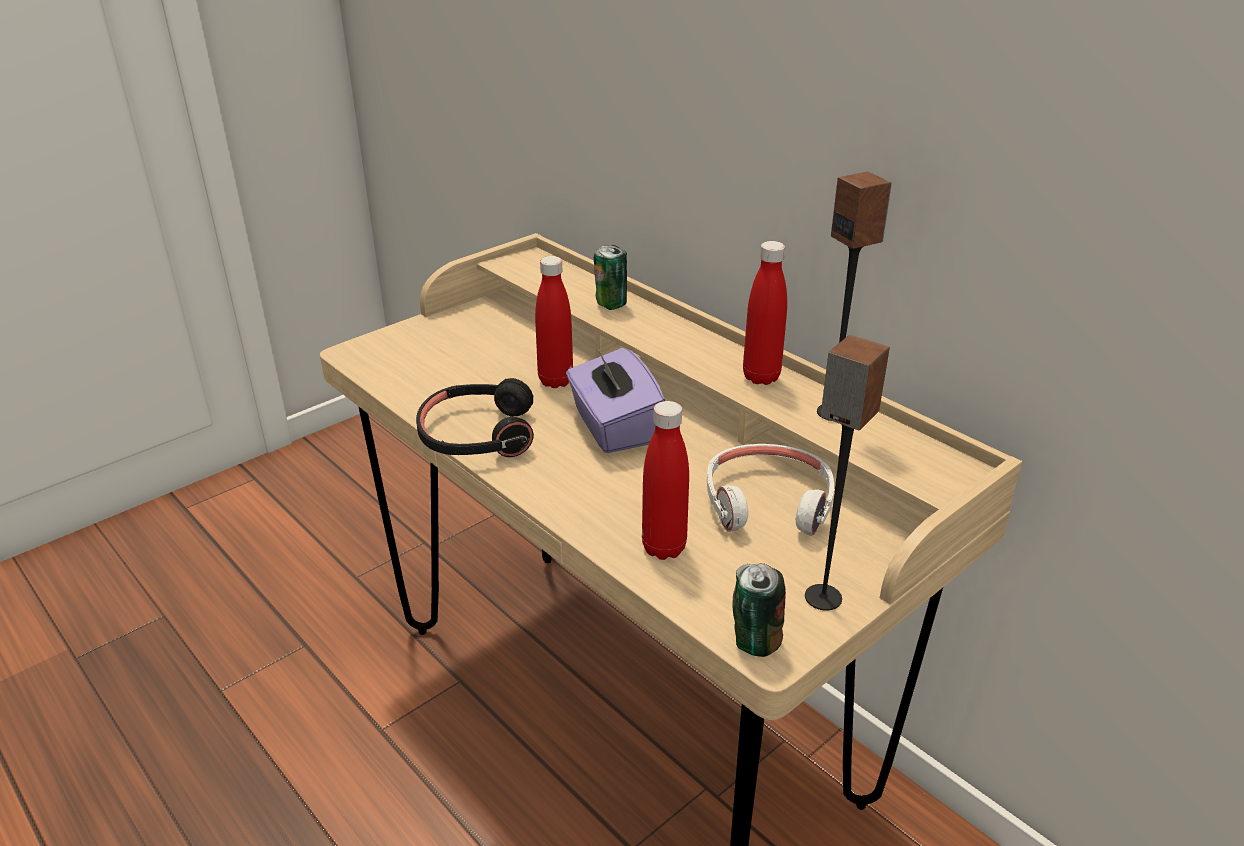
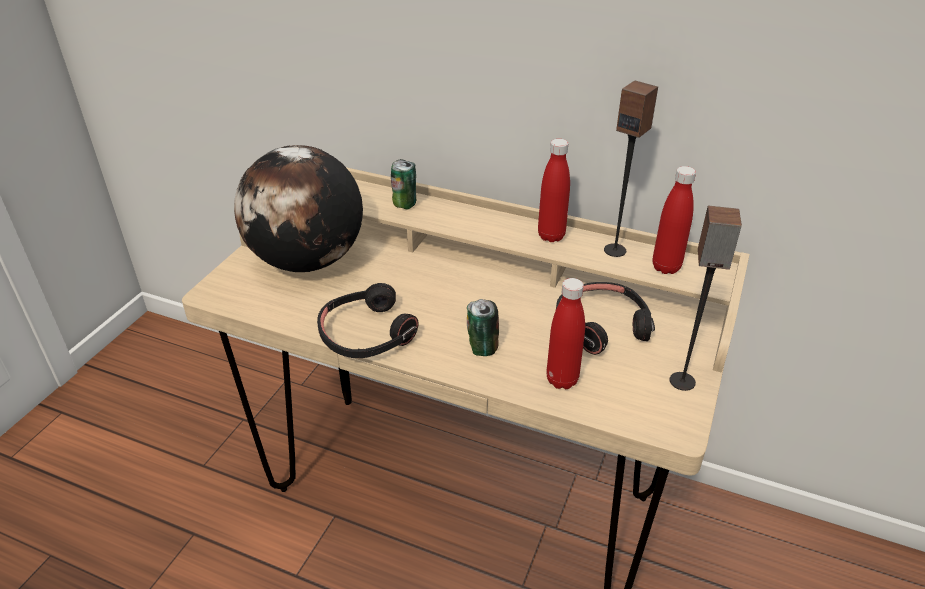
camera: 25 degrees left, 5 degrees up
red bottle [535,256,573,388] -> red bottle moved to [652,166,696,274]
purple tissue box [566,345,665,453] -> none
white headphones [707,444,834,536] -> black headphones [556,282,655,355]
can [732,563,786,657] -> can moved to [467,299,499,356]
none -> globe [234,145,363,272]

